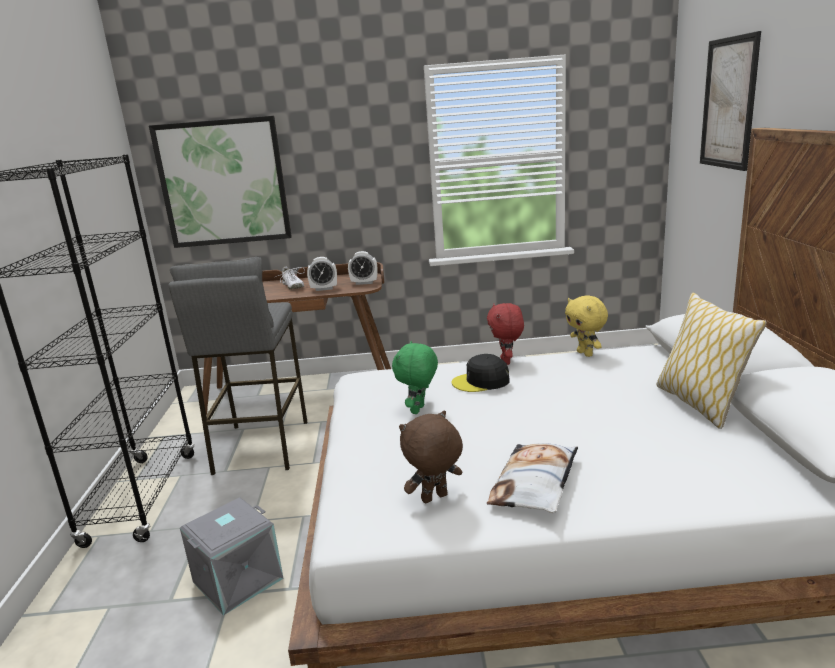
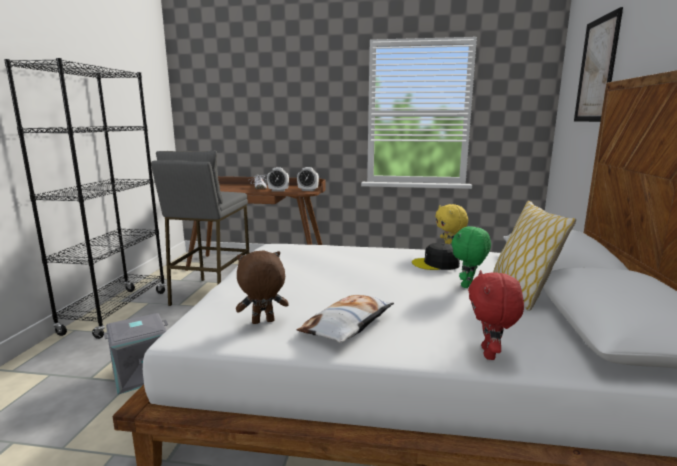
camera: 10 degrees right, 5 degrees down
picture [149,116,292,248] -> none
green plush toy [392,341,438,414] -> green plush toy moved to [451,226,491,288]
black cap [452,354,510,392] -> black cap moved to [412,243,460,270]
red plush toy [487,303,524,365] -> red plush toy moved to [468,270,524,360]

